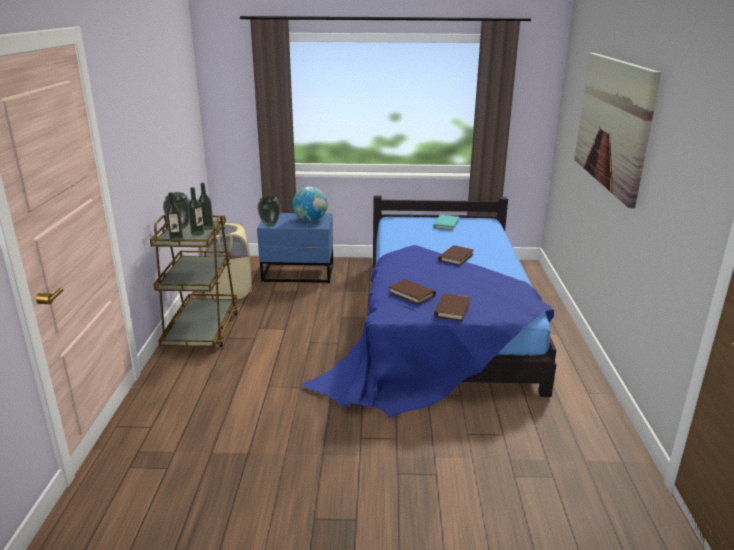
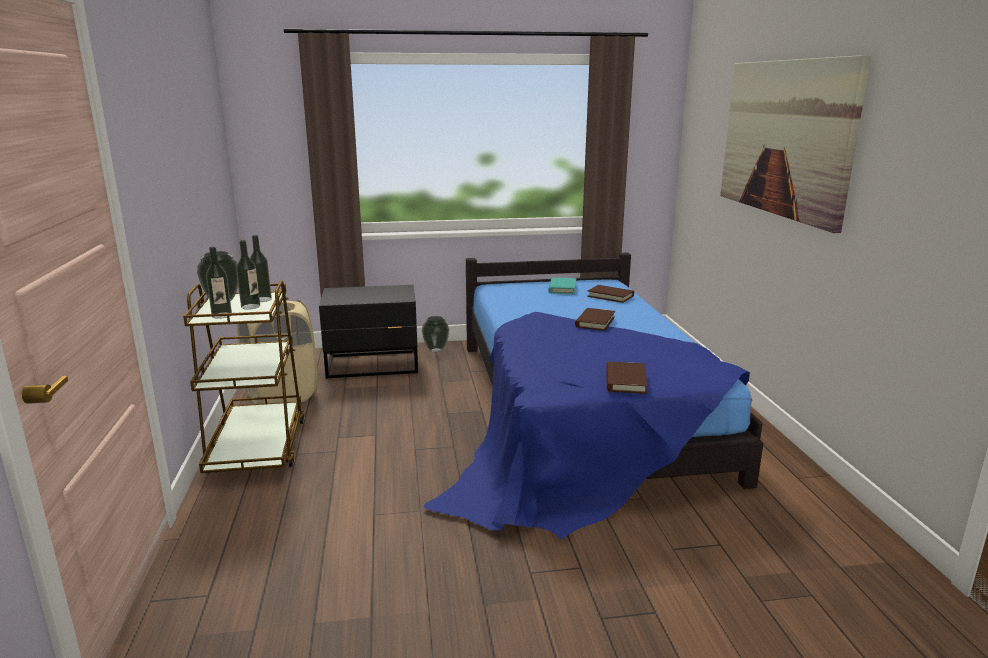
camera: 10 degrees left, 5 degrees down
vase [257,196,281,227] -> vase moved to [422,316,449,353]
blue nightstand [257,213,333,283] -> black nightstand [319,285,418,378]
globe [292,186,328,222] -> none
brown book [389,279,436,305] -> brown book moved to [587,285,634,303]

